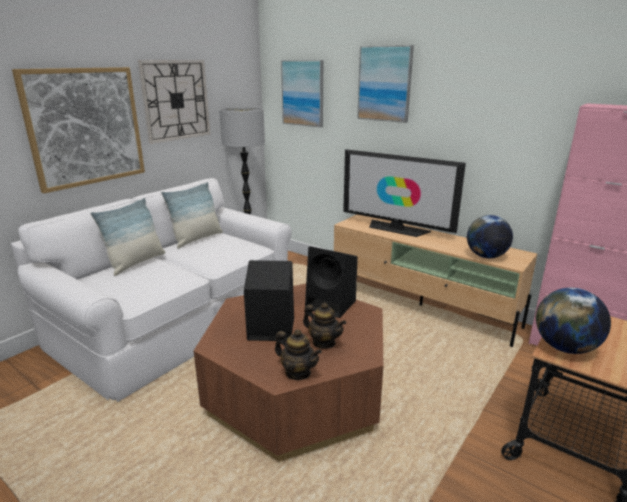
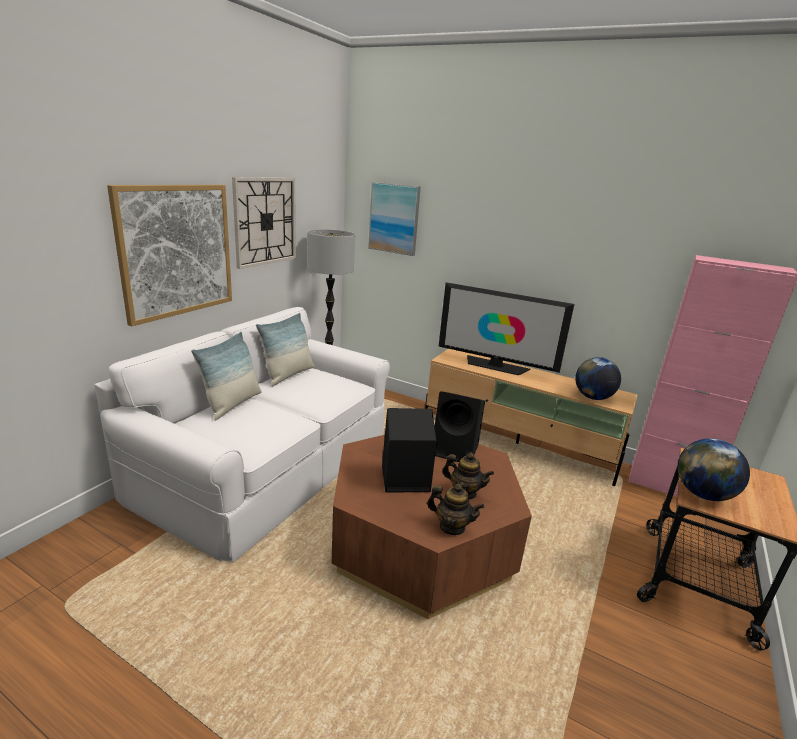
camera: 10 degrees left, 0 degrees up
picture [357,45,414,123] -> none

